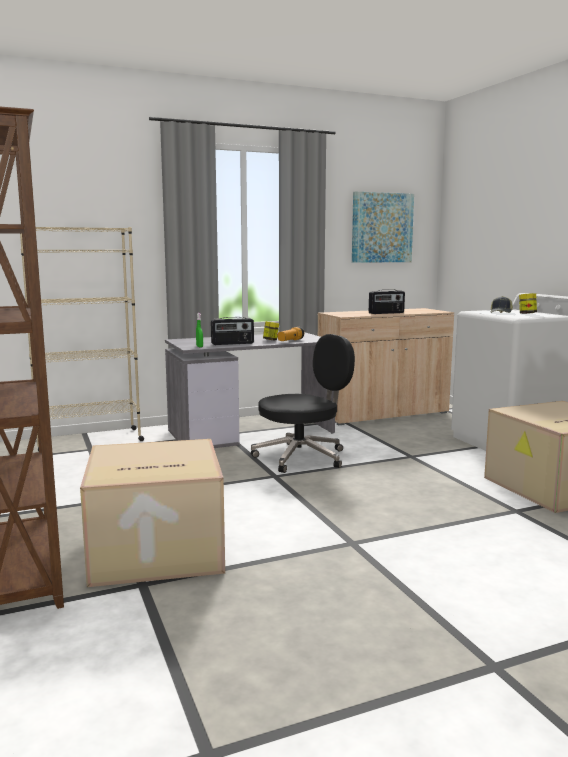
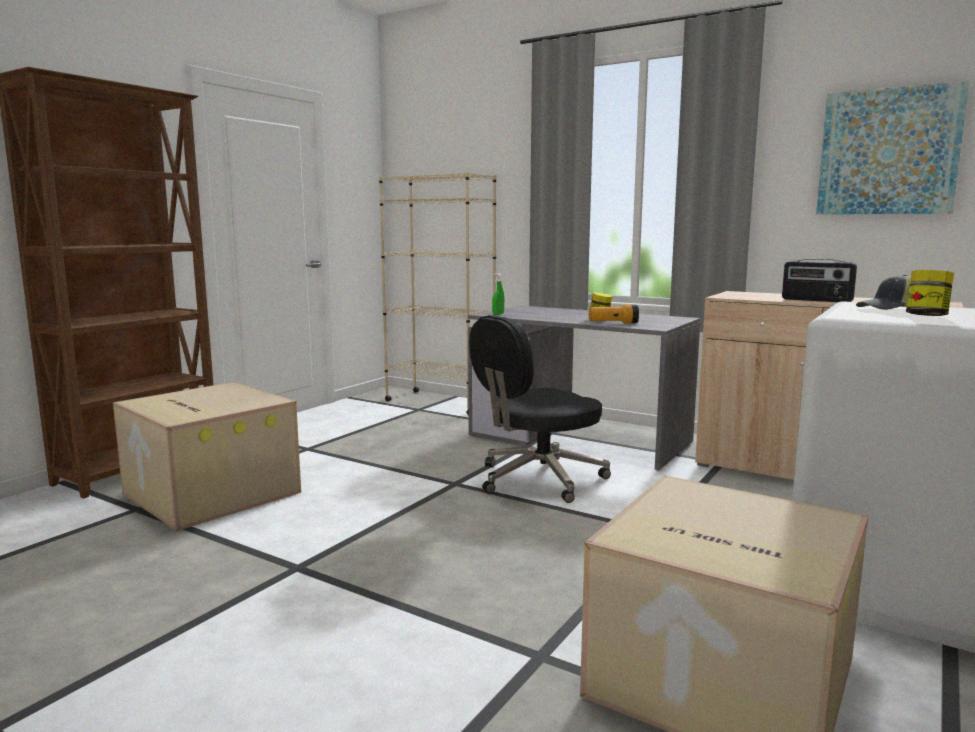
camera: 55 degrees right, 0 degrees up
radio [211,317,254,345] -> none
black office chair [251,334,355,473] -> black office chair turned 120 degrees clockwise [469,315,611,503]

